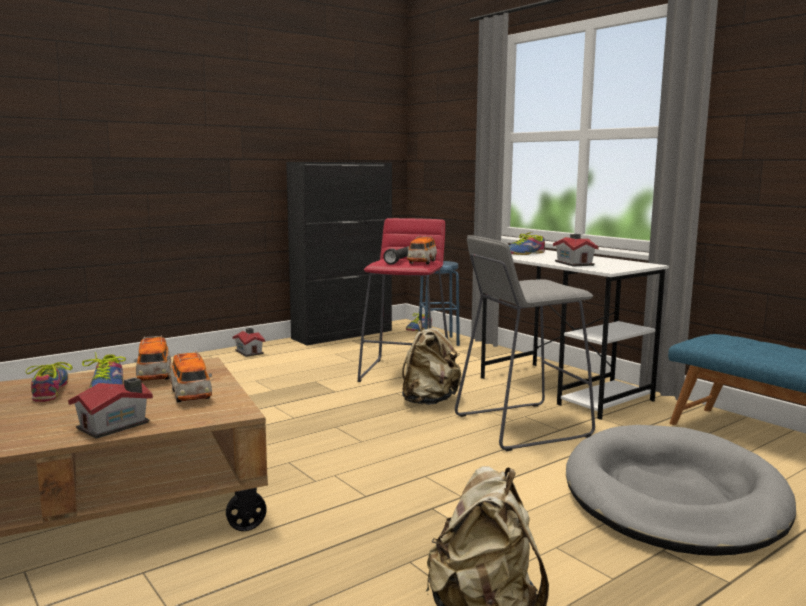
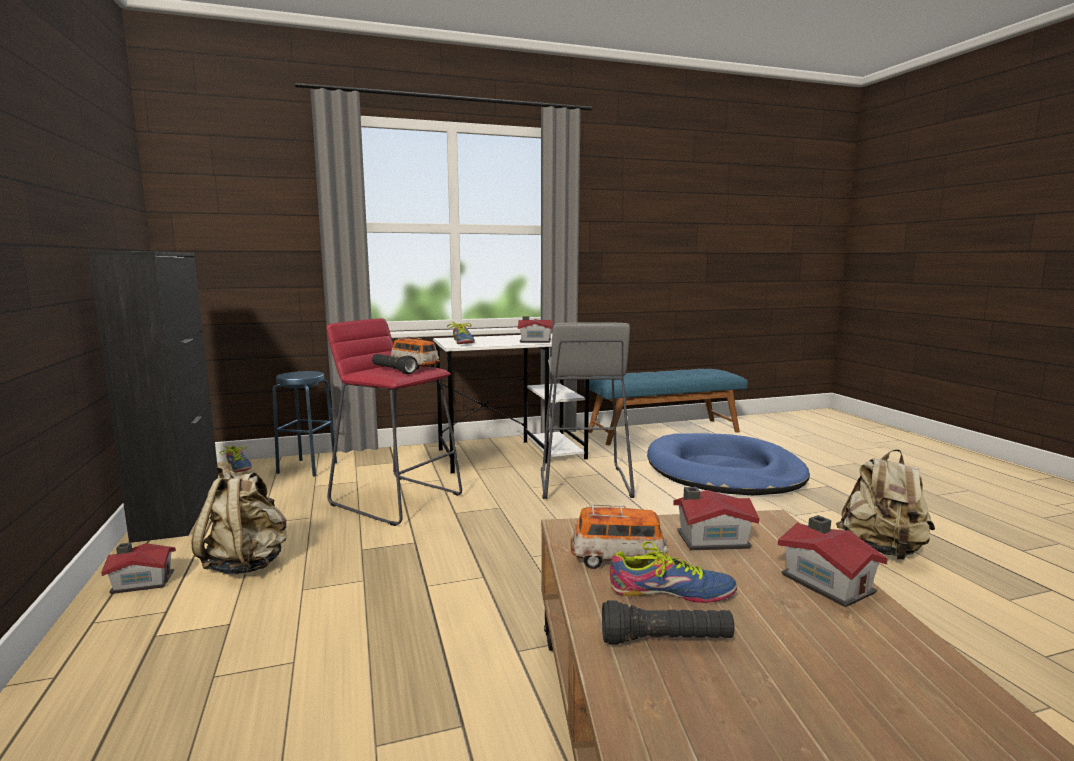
camera: 70 degrees left, 0 degrees up
shoe [26,362,73,402] -> black flashlight [602,600,734,645]
toy car [170,351,212,402] -> toy house [673,487,759,550]
beige backpack [402,320,461,405] -> beige backpack moved to [192,465,287,574]
grey dog bed [566,425,796,556] -> blue dog bed [647,433,810,495]

